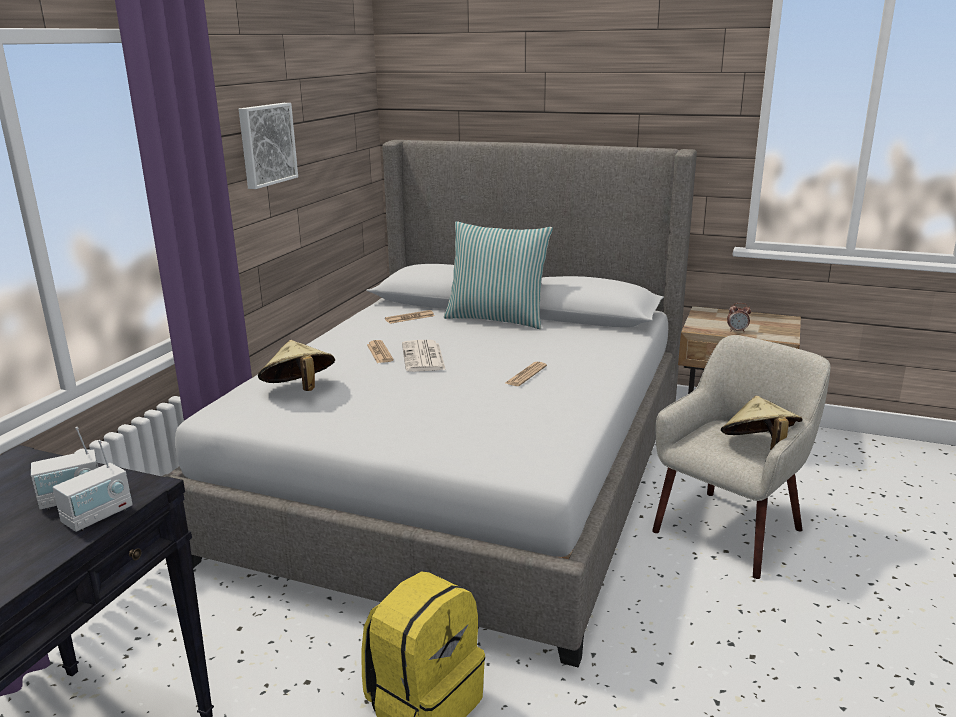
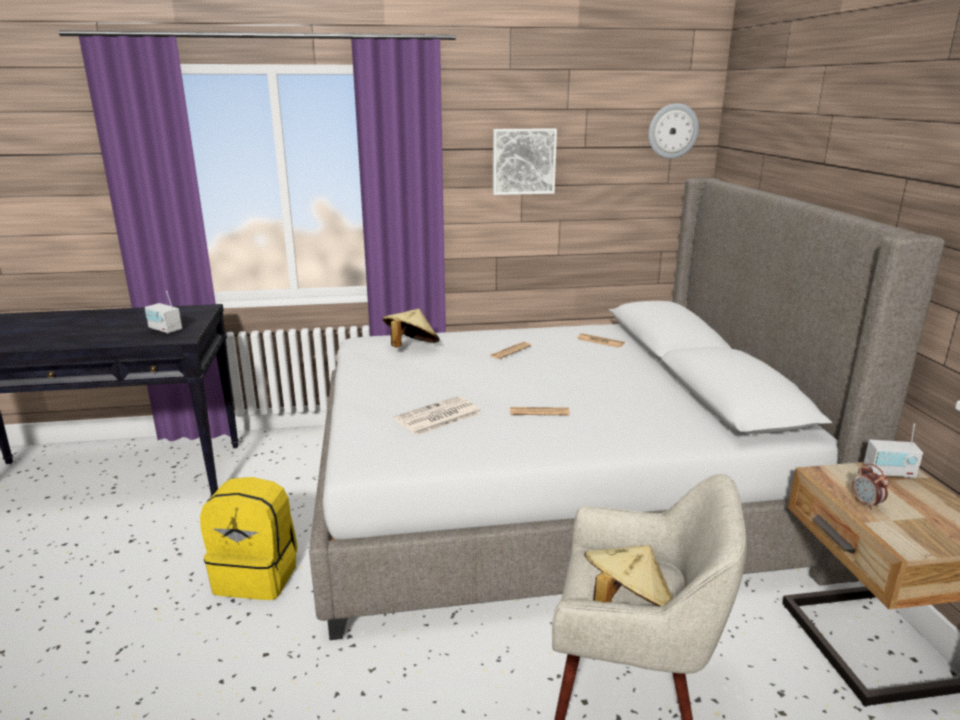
camera: 60 degrees right, 0 degrees up
radio [53,440,133,532] -> radio moved to [863,424,923,479]
newspaper [402,340,446,372] -> newspaper moved to [394,396,482,436]
pillow [444,221,553,329] -> none
none -> wall clock [648,103,699,159]

